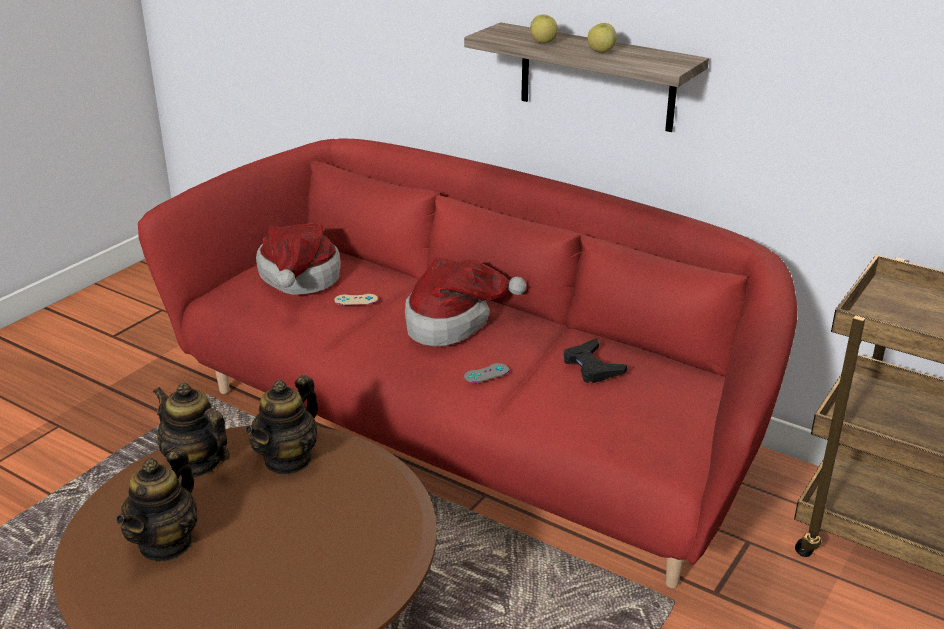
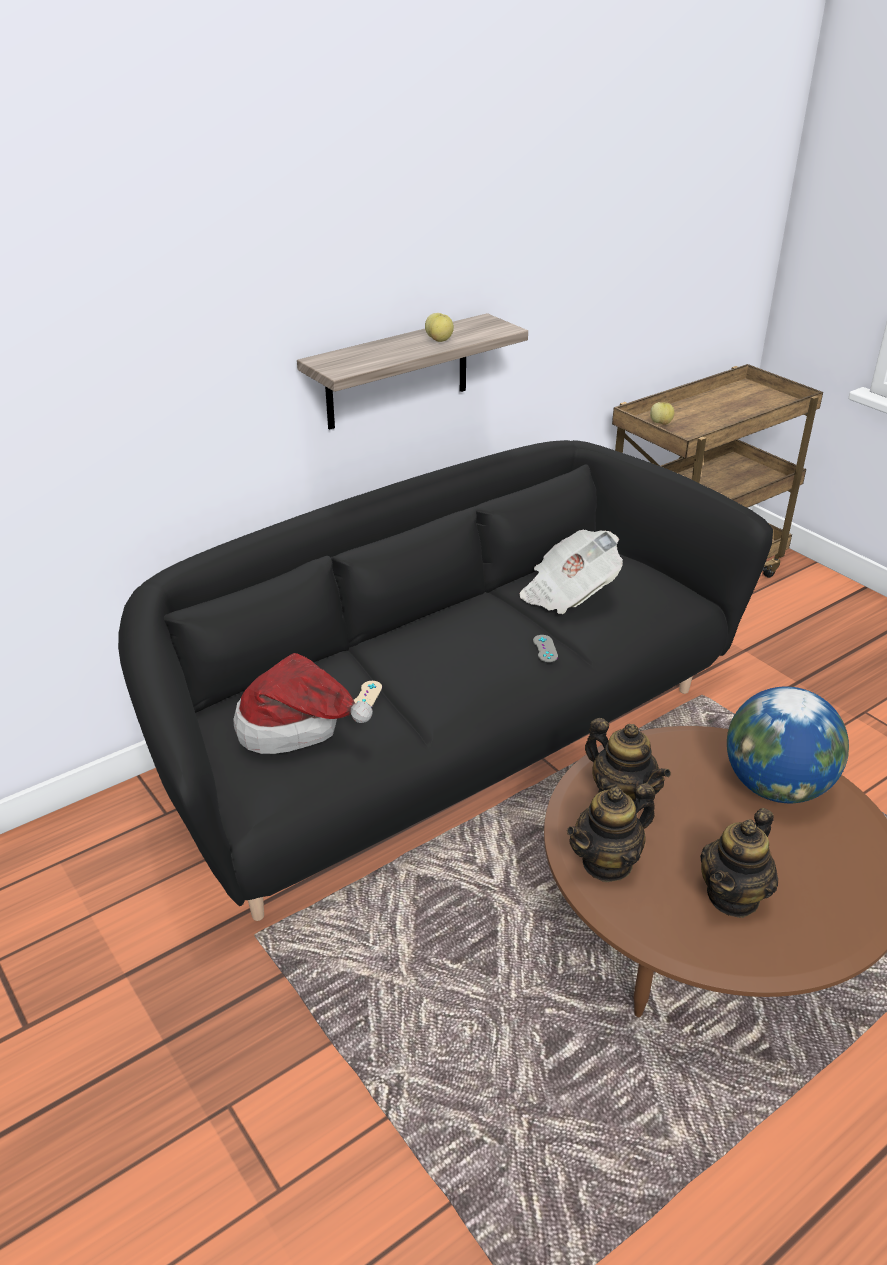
camera: 70 degrees left, 5 degrees up
teapot [116,448,197,562] -> teapot turned 90 degrees clockwise [700,808,778,918]
red sofa [138,139,797,588] -> black sofa [118,440,773,921]
hat [405,257,527,346] -> none
apple [530,14,558,43] -> apple moved to [650,402,674,425]
black game controller [564,339,627,383] -> newspaper [519,530,623,614]
none -> globe [727,687,849,803]

